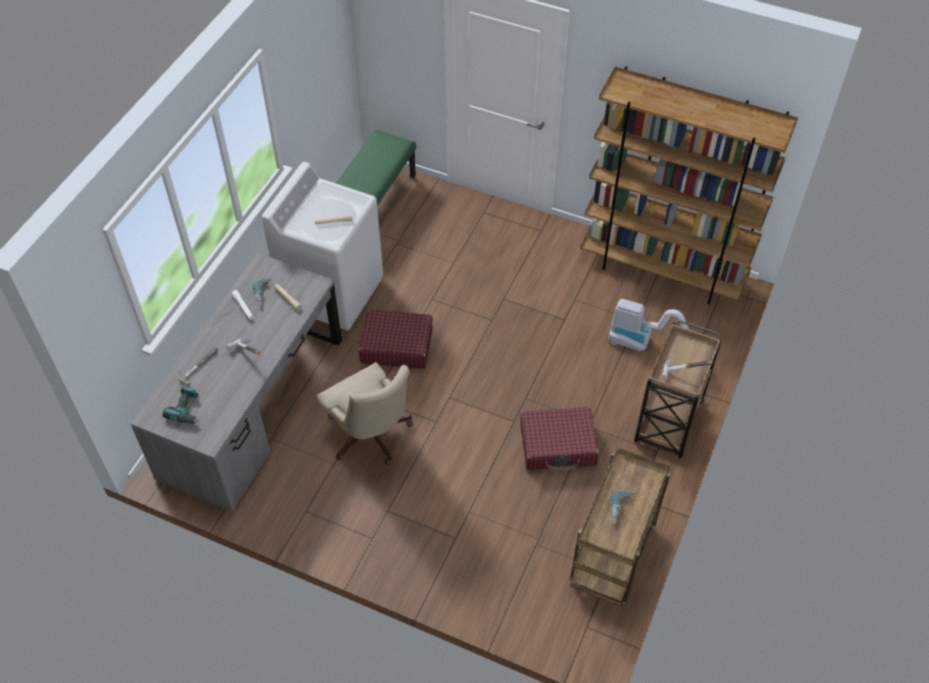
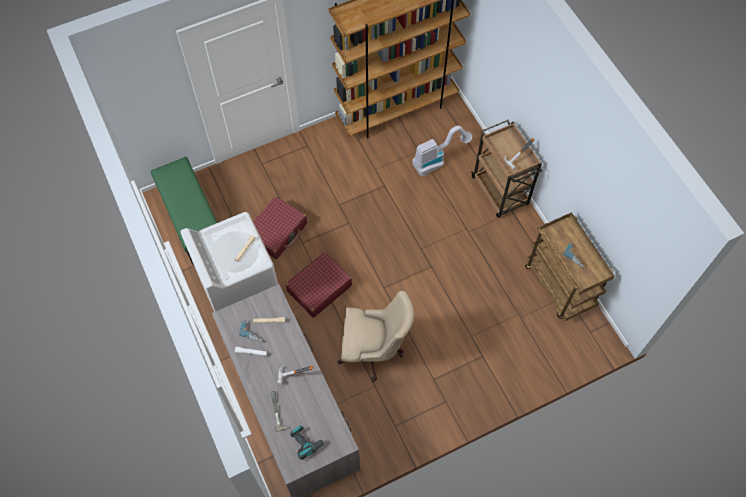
camera: 50 degrees left, 10 degrees up
red suitcase [520,407,599,472] -> red suitcase moved to [253,196,307,259]

